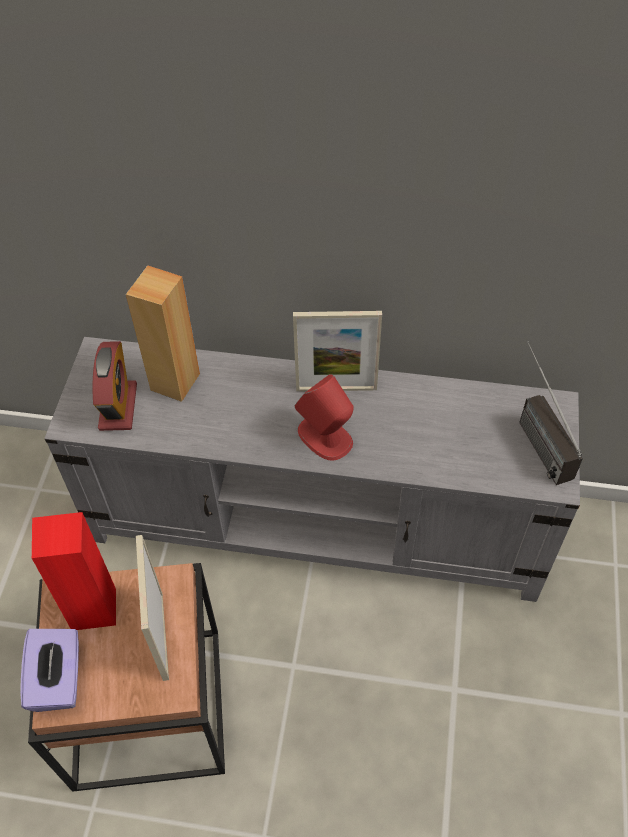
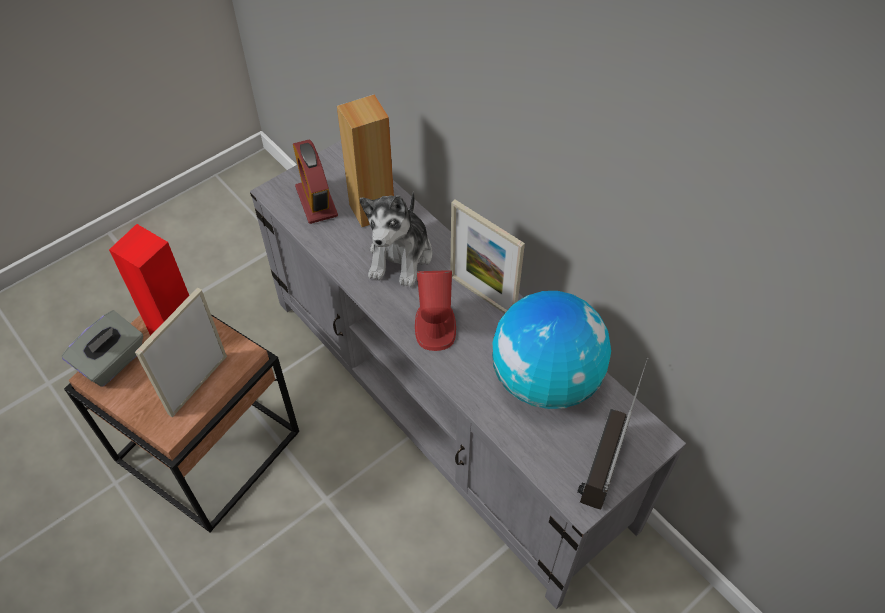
camera: 40 degrees right, 0 degrees up
purple tissue box [20,629,79,712] -> grey tissue box [62,310,143,387]
alarm clock [93,341,137,431] -> alarm clock turned 120 degrees clockwise [293,140,338,224]
none -> plush toy [360,192,432,287]
none -> globe [492,291,611,409]

